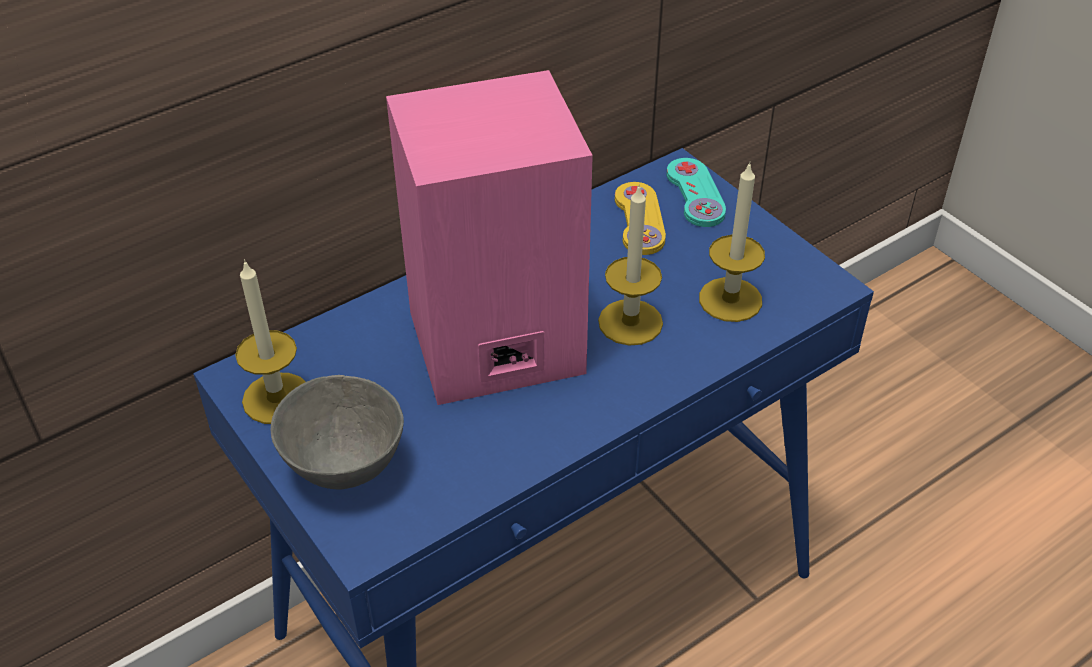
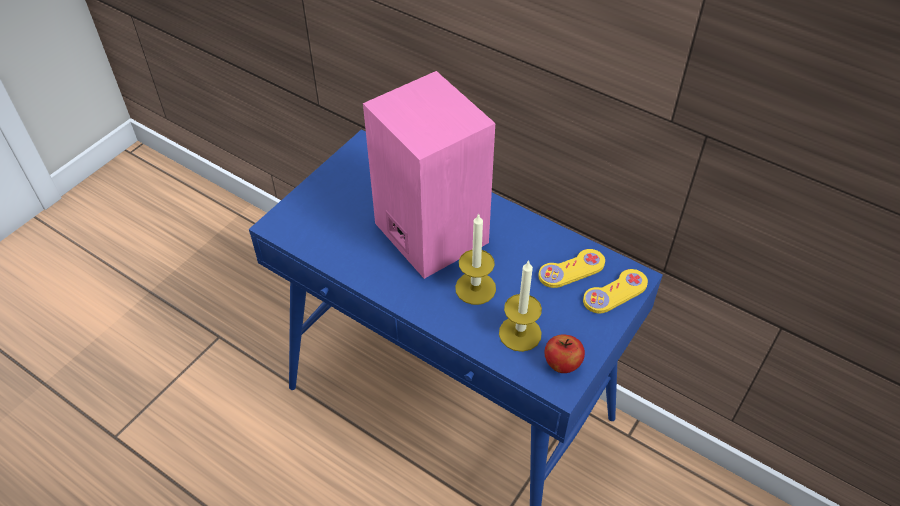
camera: 70 degrees right, 5 degrees up
candle [235,259,306,424] -> none
grey bowl [271,375,404,489] -> none
turquoise game controller [667,158,726,227] -> yellow game controller [583,269,648,313]
none -> apple [545,334,585,373]

